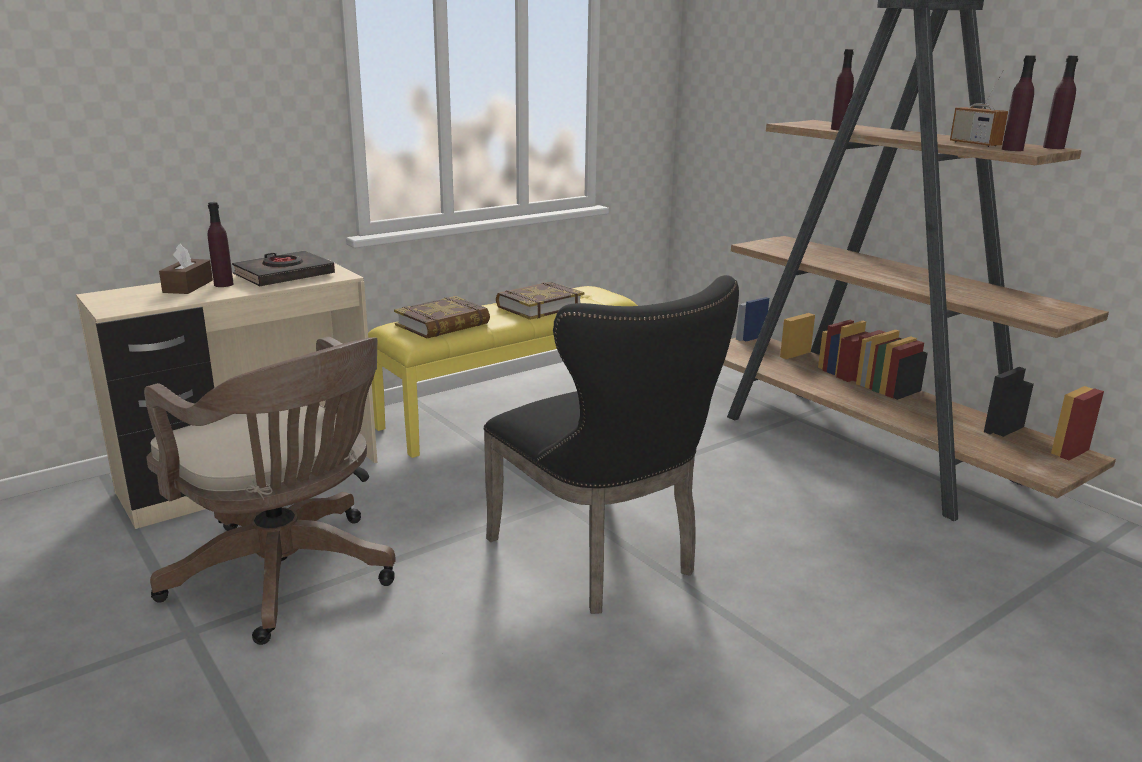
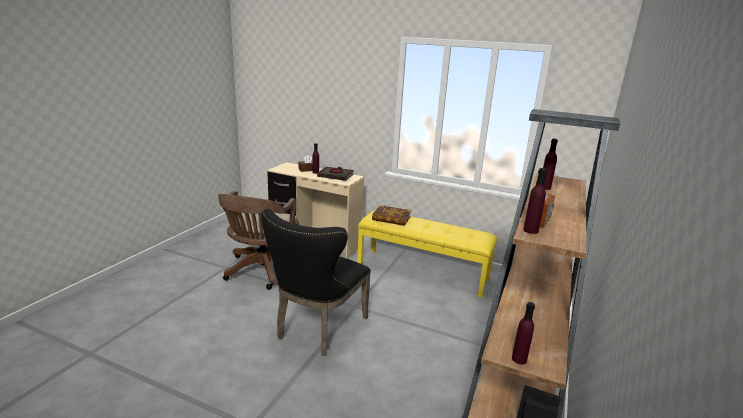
camera: 60 degrees right, 0 degrees up
book [496,282,584,320] -> none
purple bottle [1043,56,1078,149] -> purple bottle moved to [512,302,535,365]

